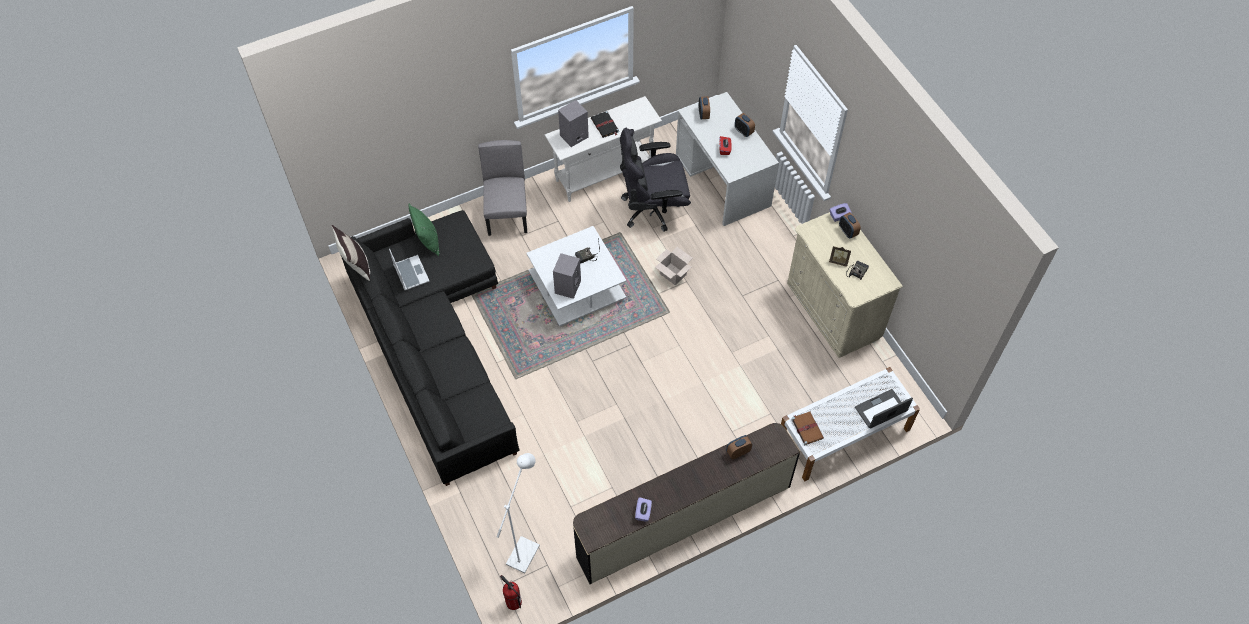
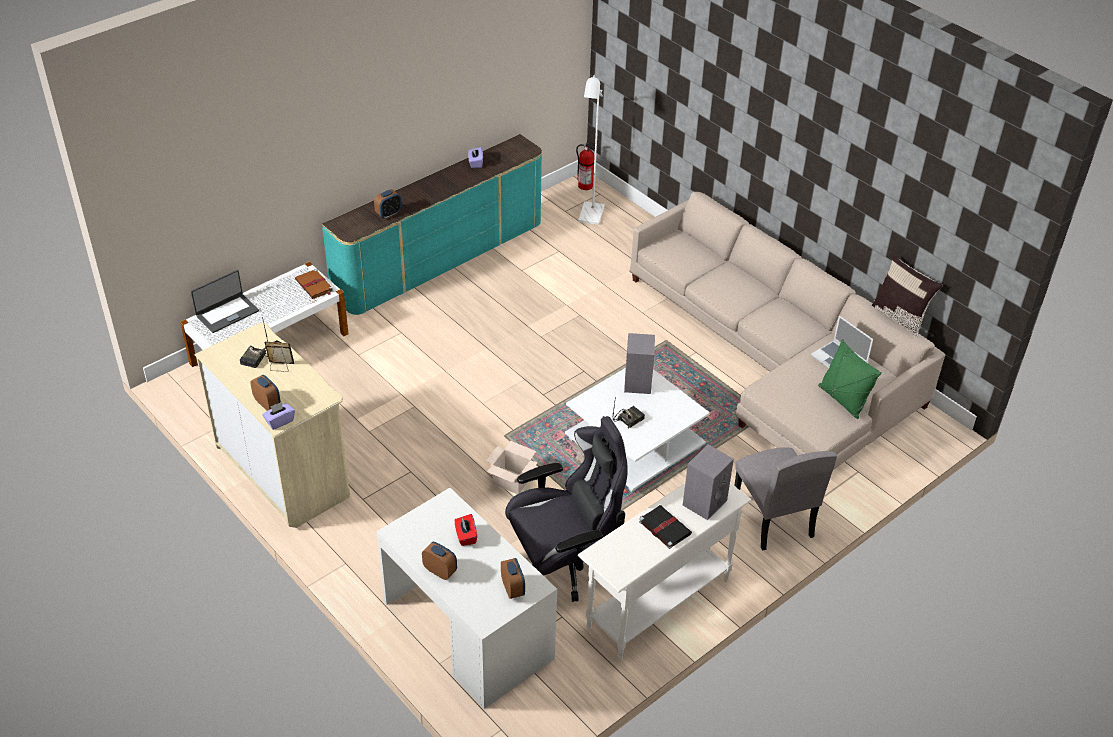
camera: 165 degrees right, 15 degrees down
black sofa [341,210,520,486] -> beige sofa [629,192,945,470]
black cabinet [573,423,800,584] -> turquoise cabinet [322,134,542,315]

